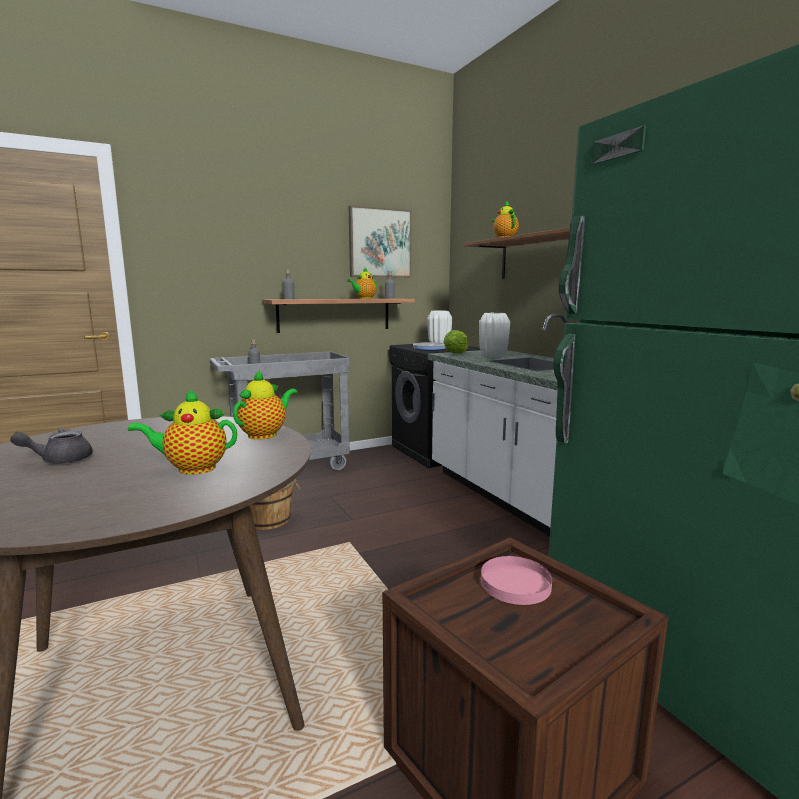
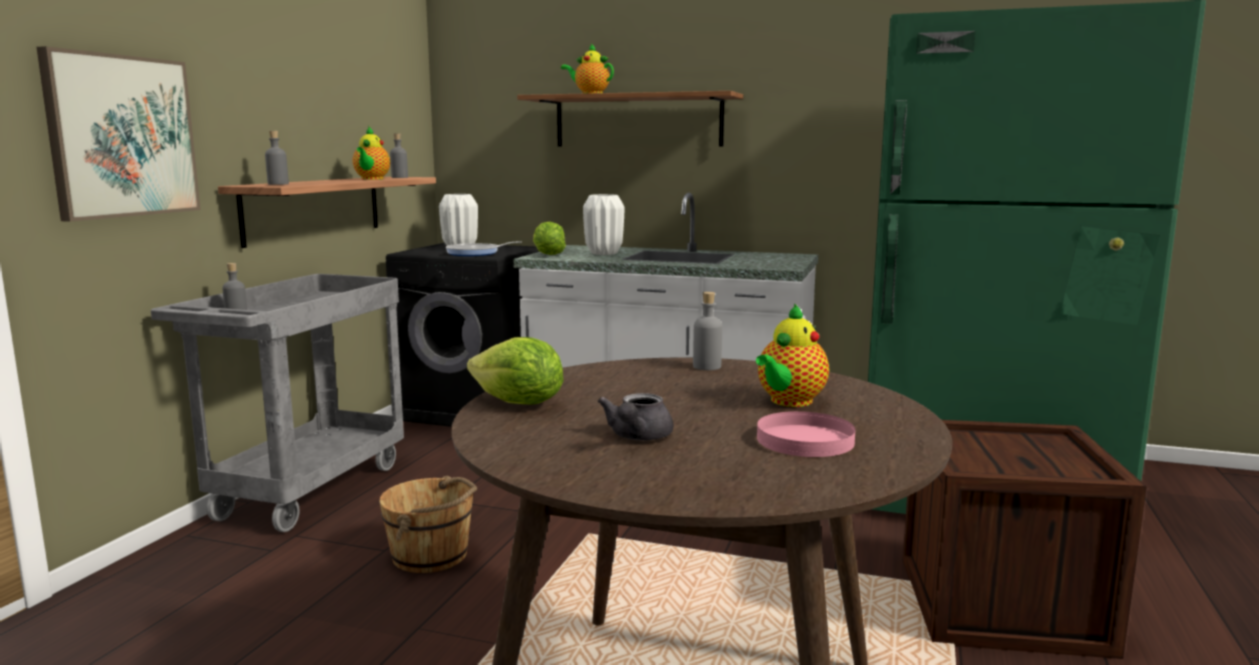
camera: 45 degrees left, 0 degrees up
teapot [233,370,297,440] -> grey bottle [693,292,722,370]
picture [349,205,412,277] -> picture moved to [37,46,201,222]
pink plate [481,556,552,605] -> pink plate moved to [757,411,855,457]
none -> lettuce [467,337,564,405]

